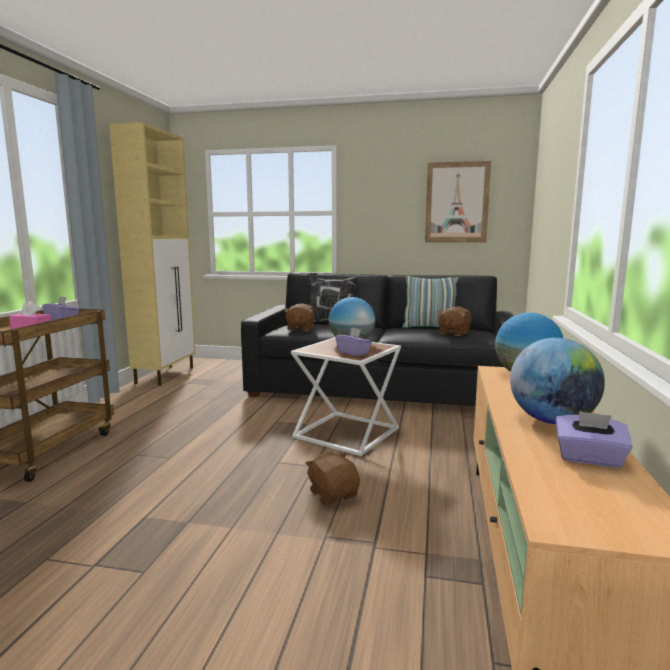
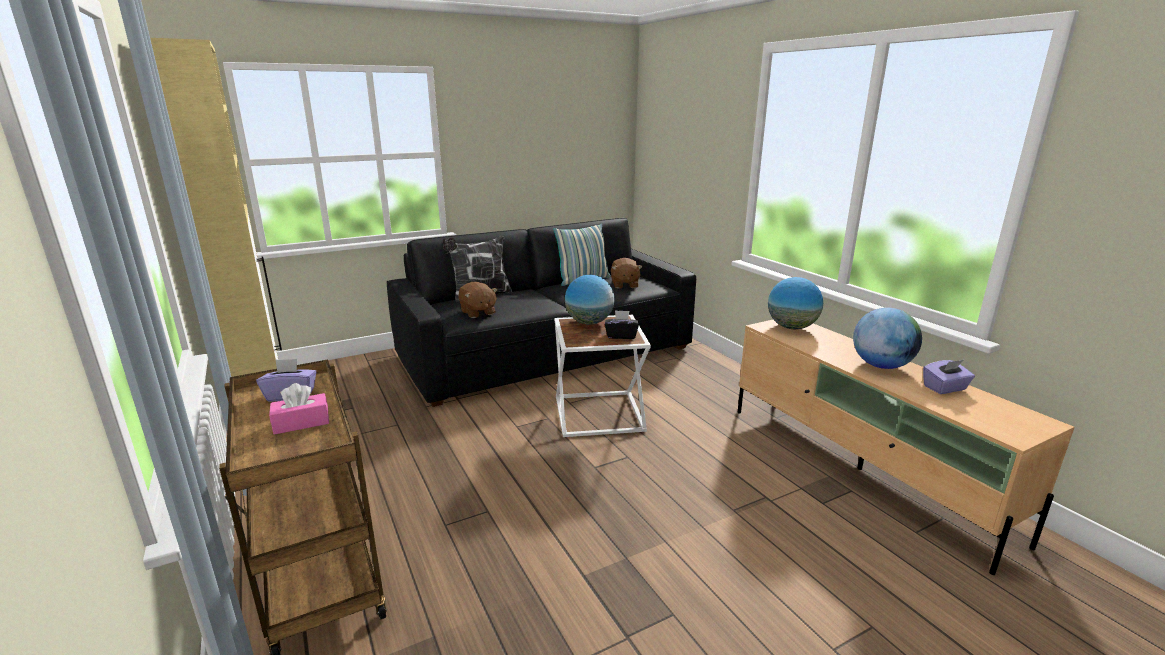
camera: 40 degrees left, 10 degrees up
brown plush toy [305,452,360,505] -> none
purple tissue box [335,327,372,356] -> black tissue box [605,310,639,339]
picture [425,161,491,242] -> none

